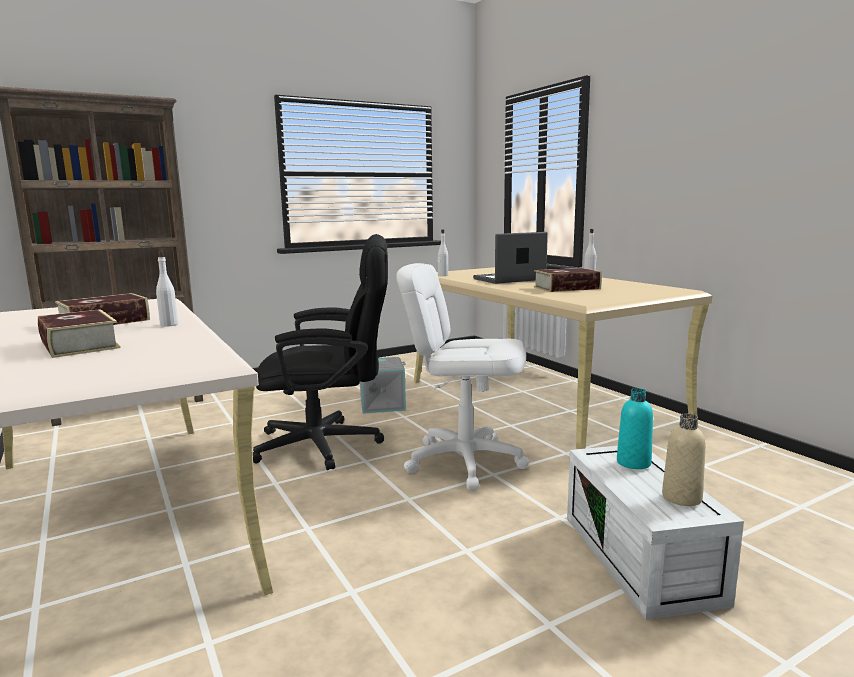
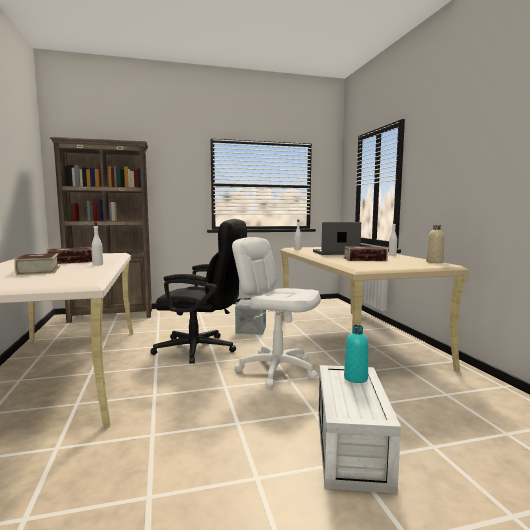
camera: 15 degrees right, 5 degrees down
beige bottle [662,413,706,506] -> beige bottle moved to [426,225,444,263]

